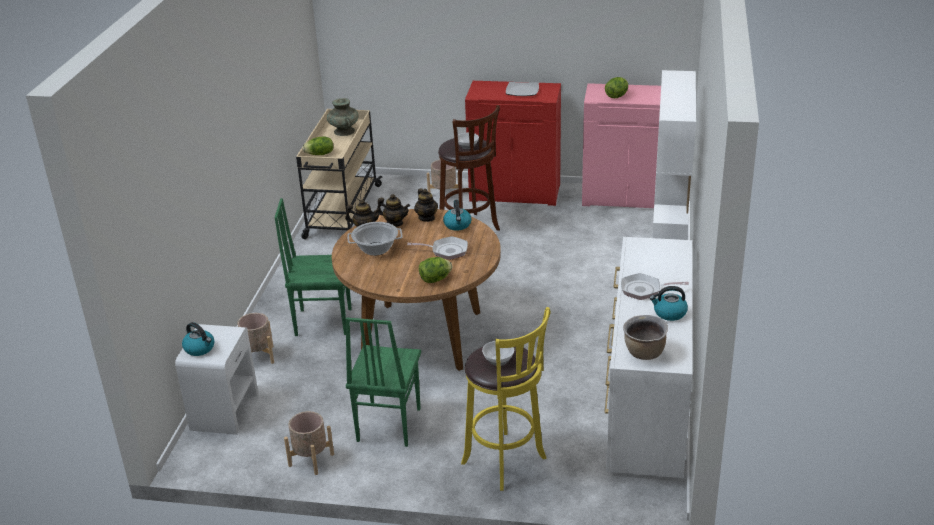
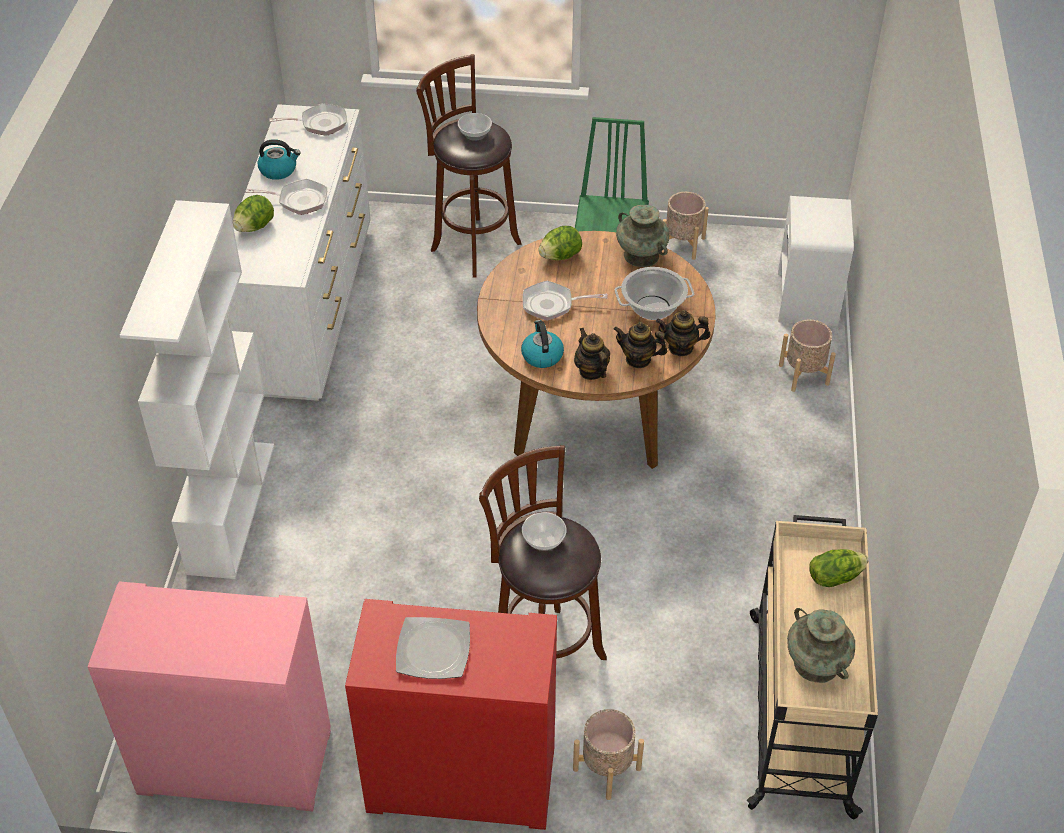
camera: 175 degrees right, 15 degrees up
kettle [182,322,214,356] -> none
green chair [274,198,351,336] -> none
yellow stool [461,307,550,491] -> brown stool [416,54,522,277]
lettuce [605,77,628,98] -> lettuce moved to [233,195,274,232]
brown cooking pot [623,315,668,360] -> frying pan [269,103,347,136]
none -> turquoise vase [616,205,669,267]

